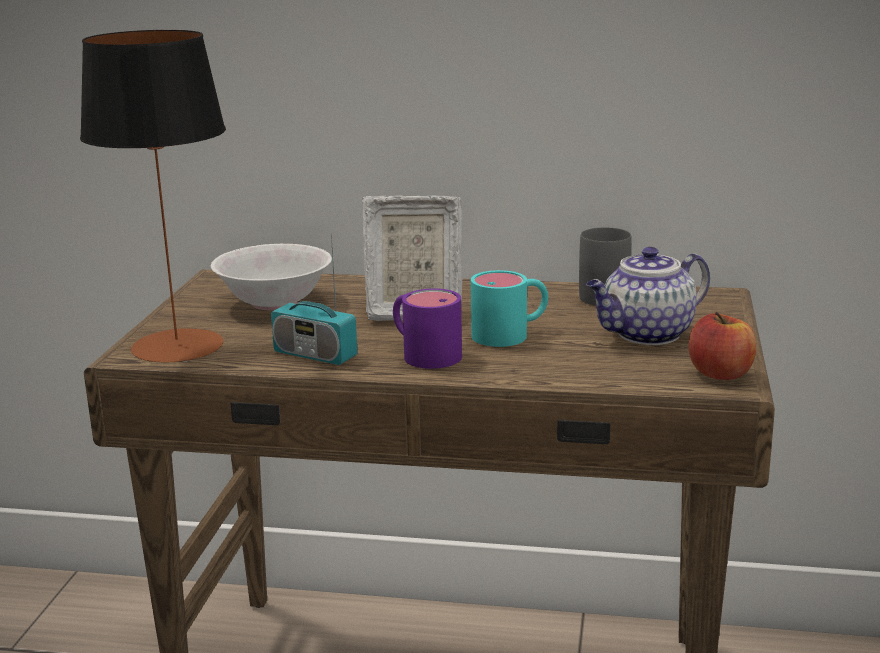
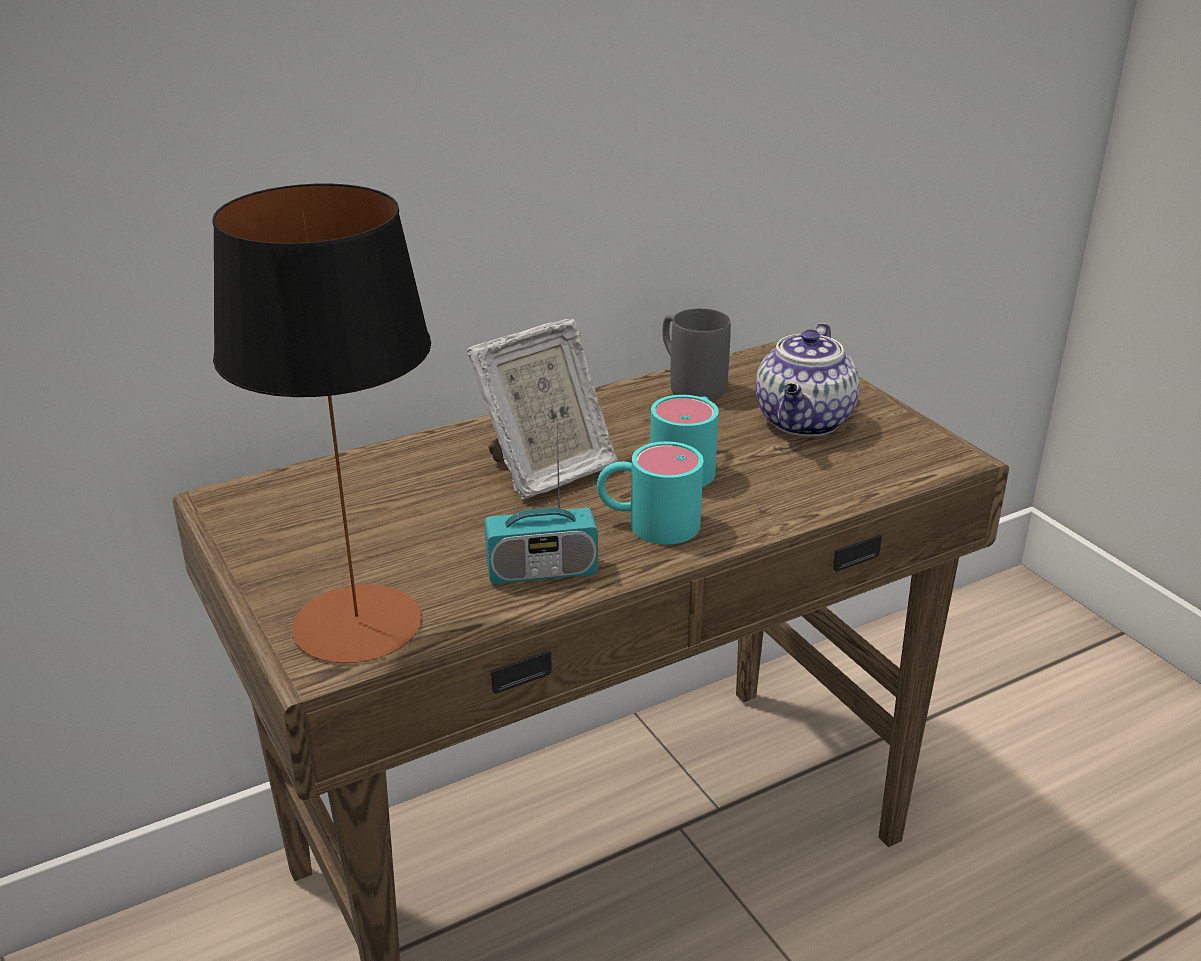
camera: 40 degrees left, 10 degrees up
white bowl [211,244,332,311] -> none
purple mug [393,288,462,369] -> turquoise mug [597,441,703,544]
apple [688,312,756,380] -> none

